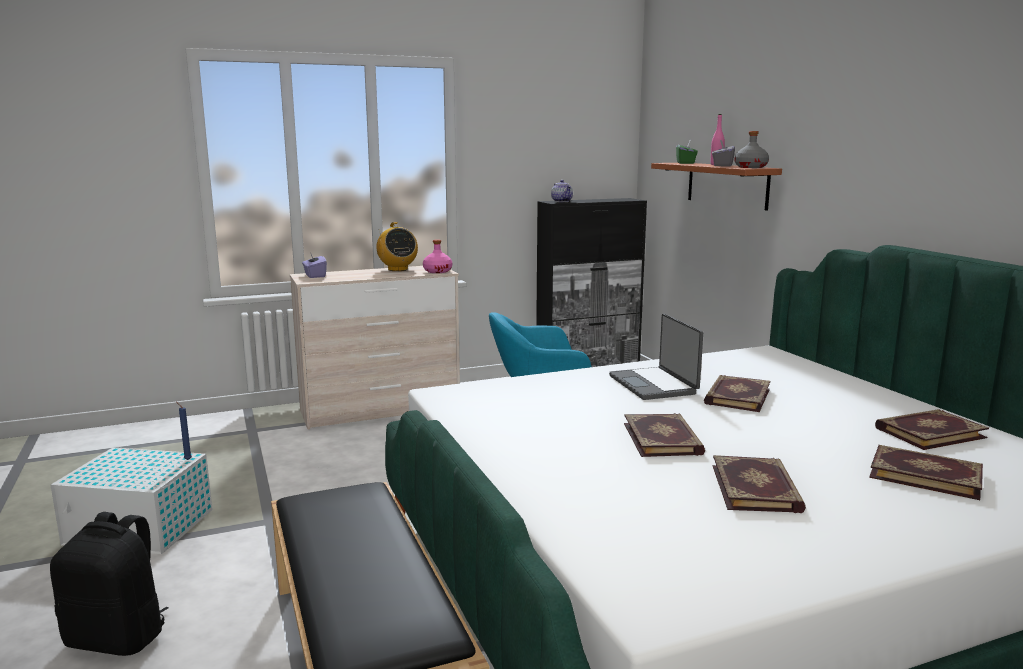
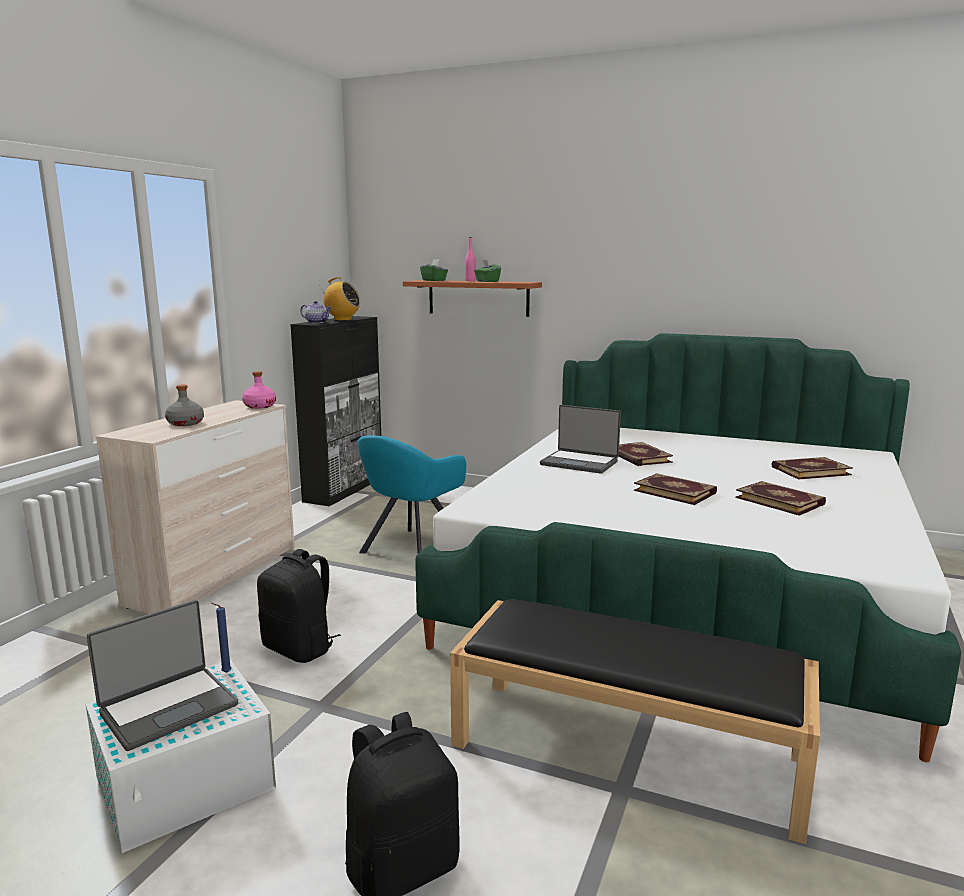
camera: 45 degrees left, 0 degrees up
purple tissue box [302,252,327,278] -> none
radio [376,222,418,271] -> radio moved to [319,277,361,321]
grey tissue box [712,140,735,166] -> green tissue box [474,259,501,282]
grey bottle [735,131,769,168] -> grey bottle moved to [165,384,204,426]
book [875,409,989,450] -> none
none -> laptop [87,600,238,751]
none -> black backpack [257,549,341,663]

